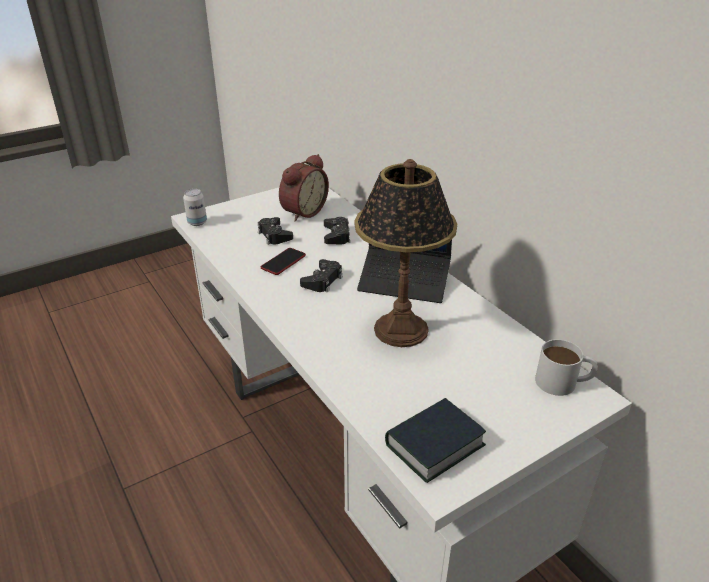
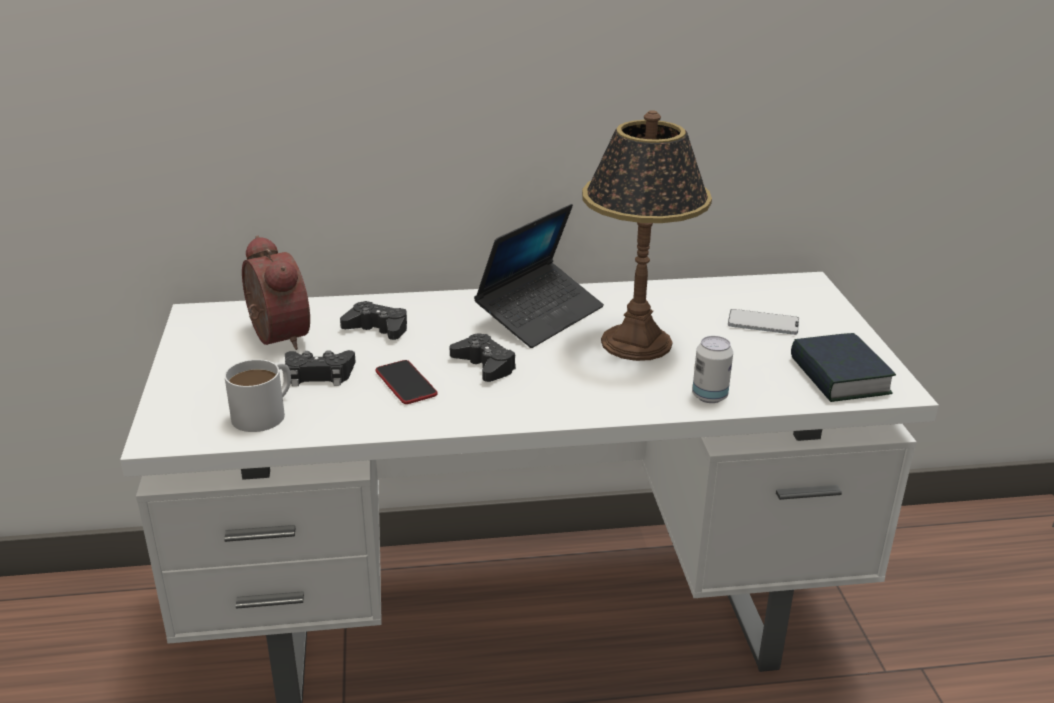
camera: 65 degrees left, 5 degrees down
can [183,189,207,226] -> can moved to [692,336,733,403]
white mug [535,339,598,396] -> white mug moved to [224,359,291,432]
none -> phone [728,309,799,335]

